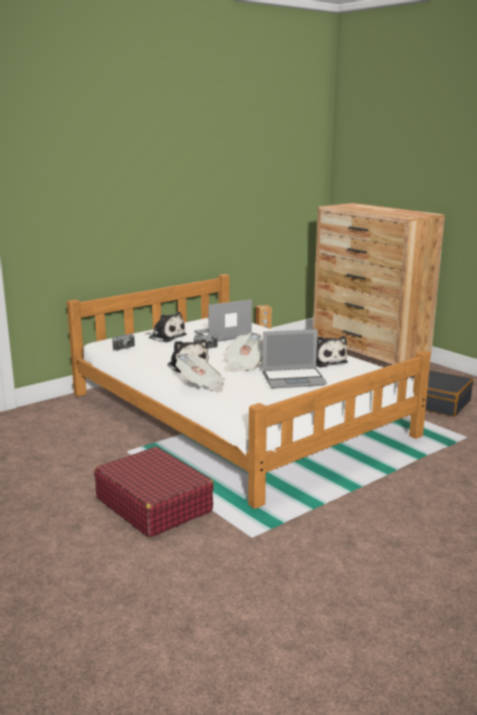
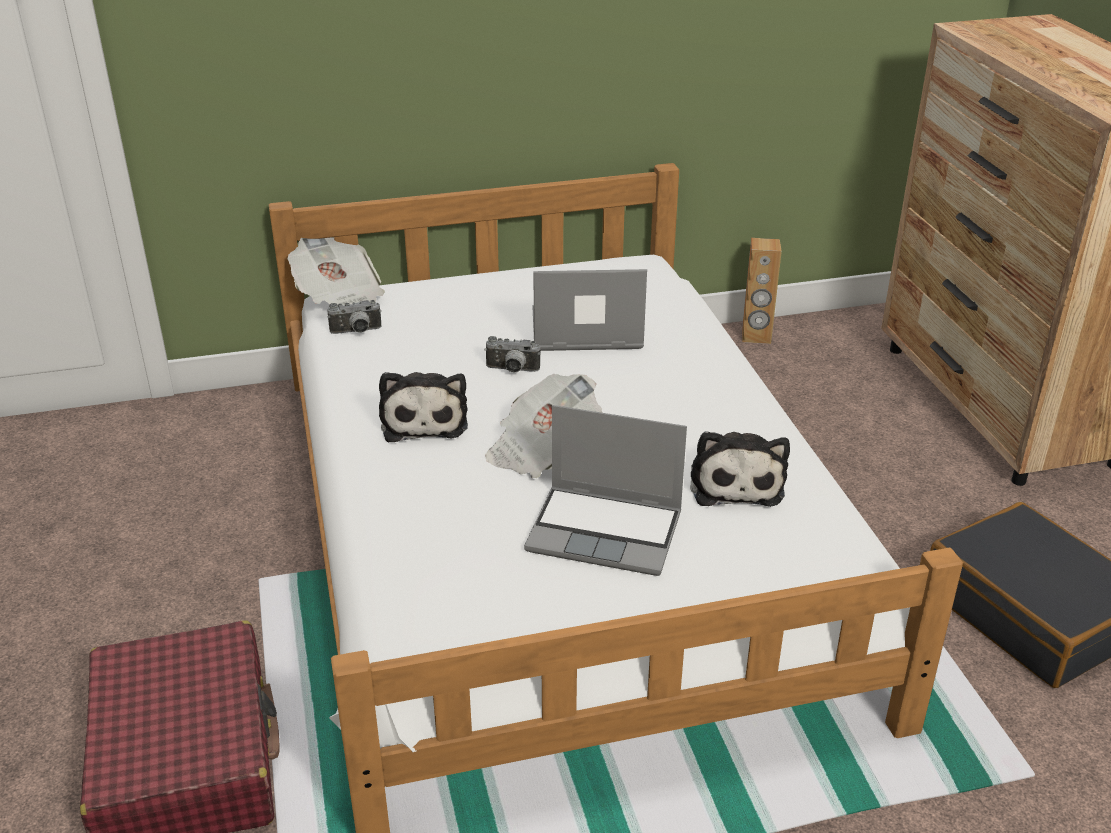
camera: 25 degrees right, 15 degrees up
plush toy [145,312,186,342] -> none
newspaper [175,354,225,392] -> newspaper moved to [288,237,385,305]

